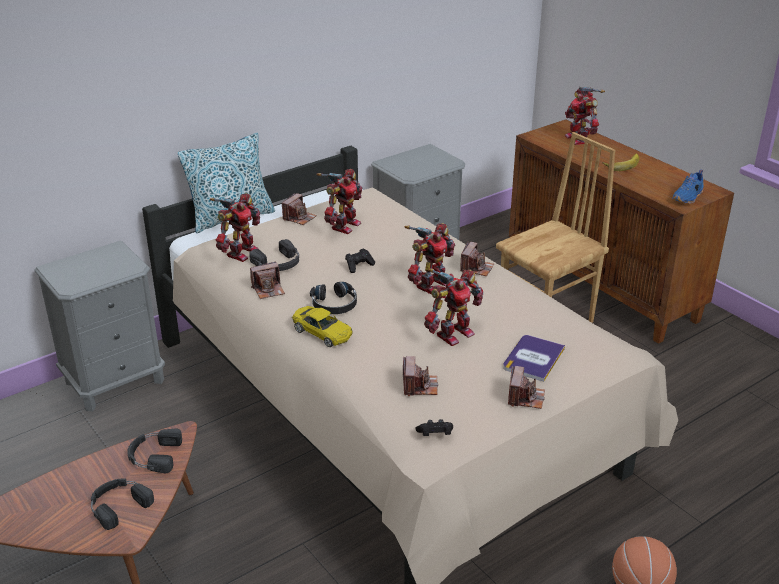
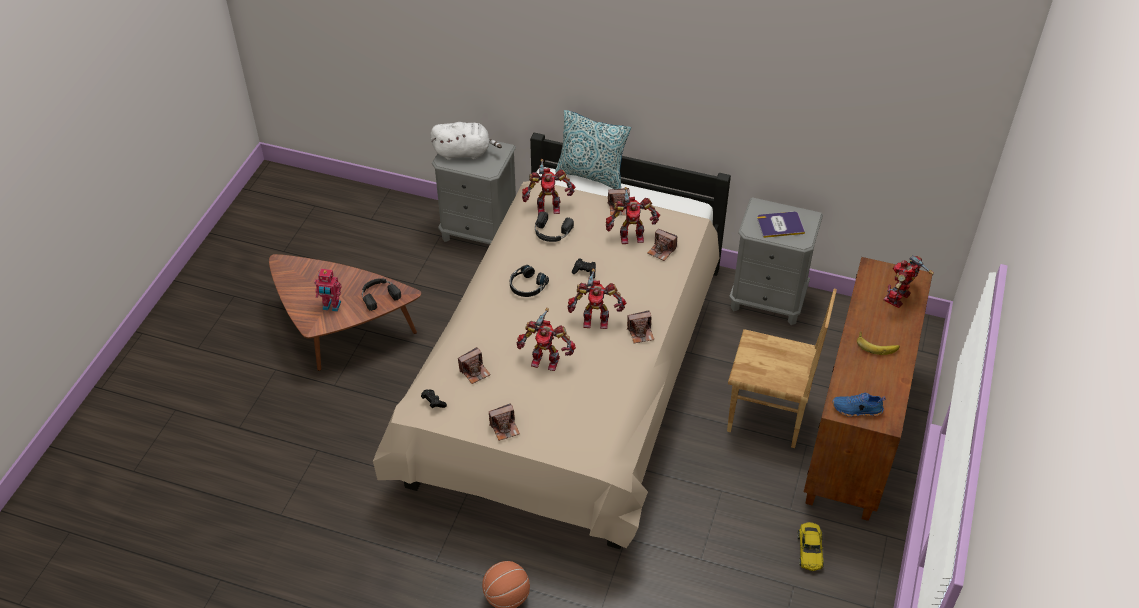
camera: 55 degrees right, 15 degrees up
black headphones [91,478,154,530] -> toy robot [314,269,341,312]
camera [250,262,285,299] -> camera moved to [648,229,677,261]
yellow toy car [292,306,352,347] -> yellow toy car moved to [797,522,824,571]
book [503,335,565,382] -> book moved to [757,212,805,238]
none -> white plush toy [430,122,502,160]

